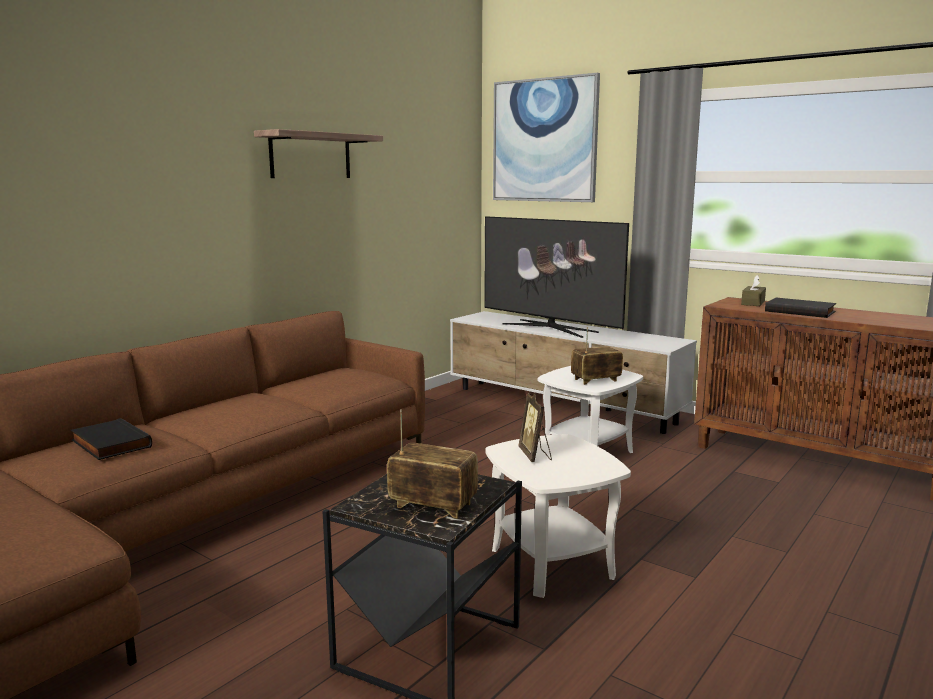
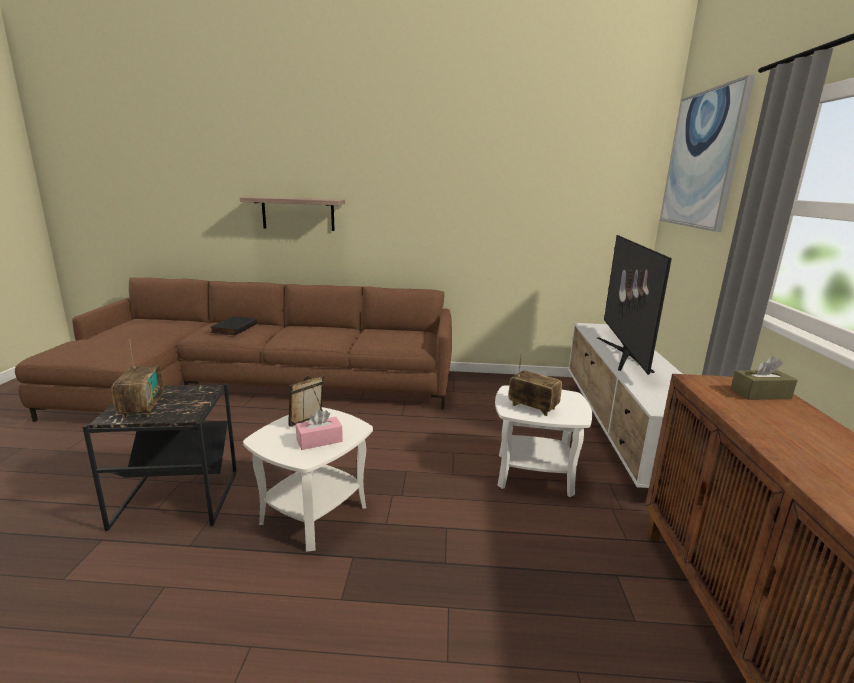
camera: 55 degrees right, 5 degrees up
shelf [254,129,383,178] -> shelf moved to [240,197,345,231]
black book [765,298,836,318] -> none
none -> pink tissue box [296,409,343,450]

